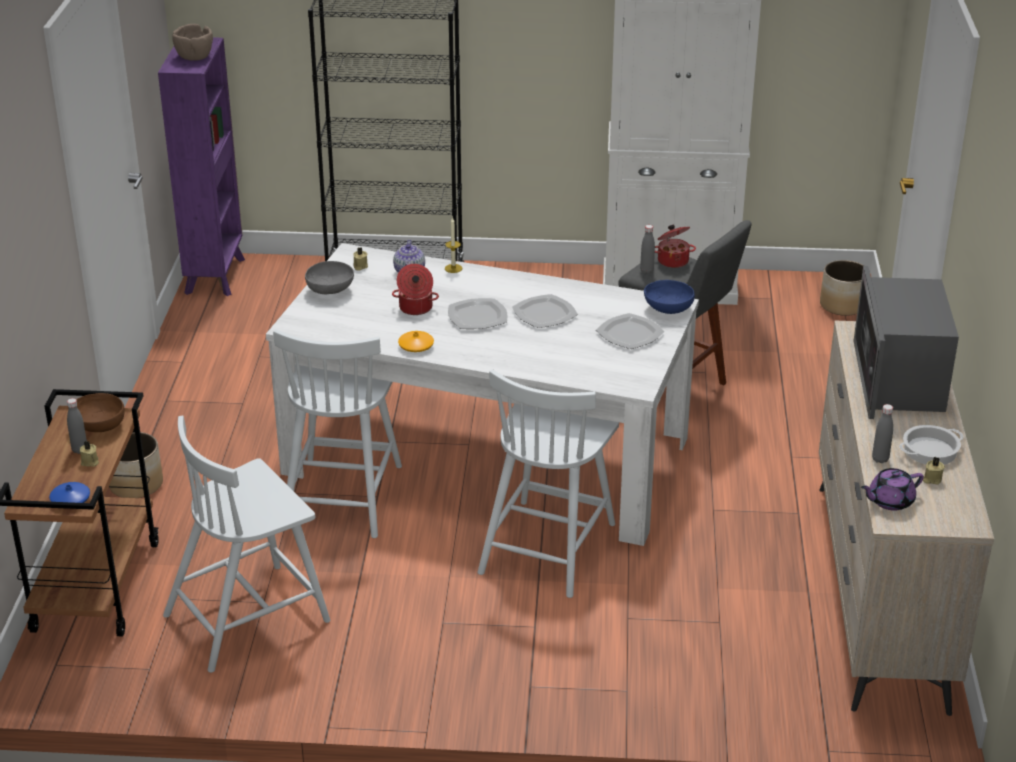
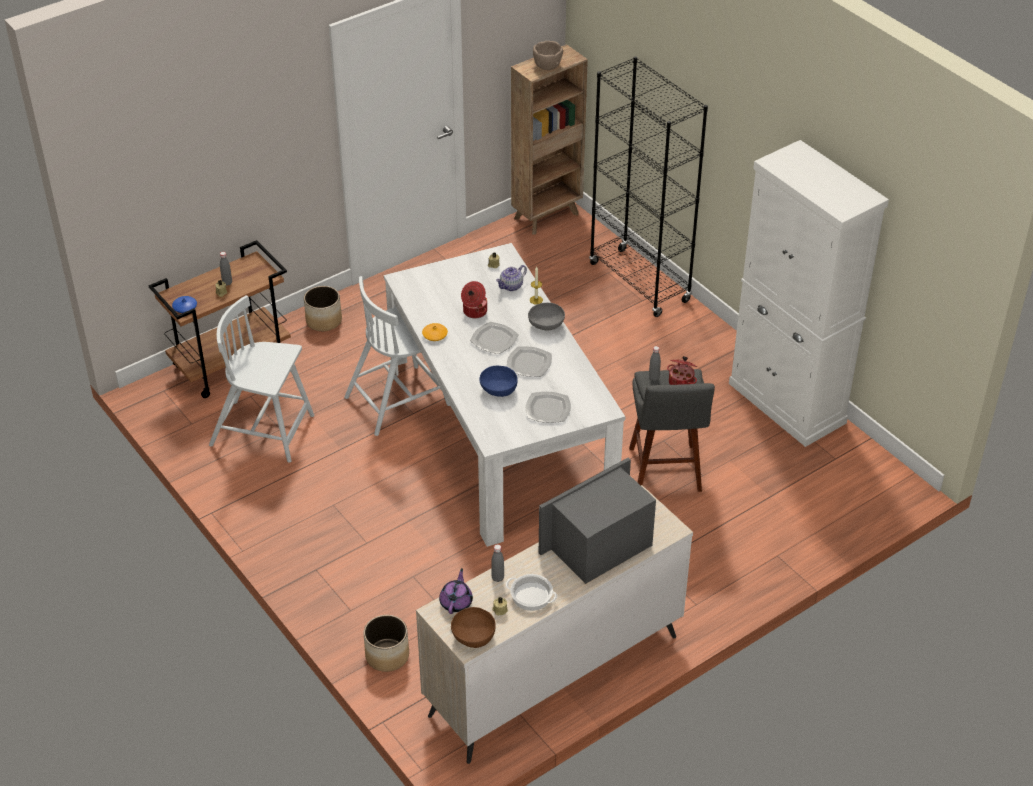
camera: 50 degrees right, 10 degrees up
brown bowl [76,393,125,432] -> brown bowl moved to [451,607,496,648]
purple bookcase [158,38,245,296] -> brown bookcase [511,44,588,235]
grey bowl [305,261,354,294] -> grey bowl moved to [528,303,565,331]
white chair [478,369,619,598] -> none
blue bowl [644,280,695,314] -> blue bowl moved to [479,366,518,397]
planter [820,260,864,316] -> planter moved to [364,615,409,672]
purple teapot [861,468,924,511] -> purple teapot turned 75 degrees clockwise [439,568,473,614]

